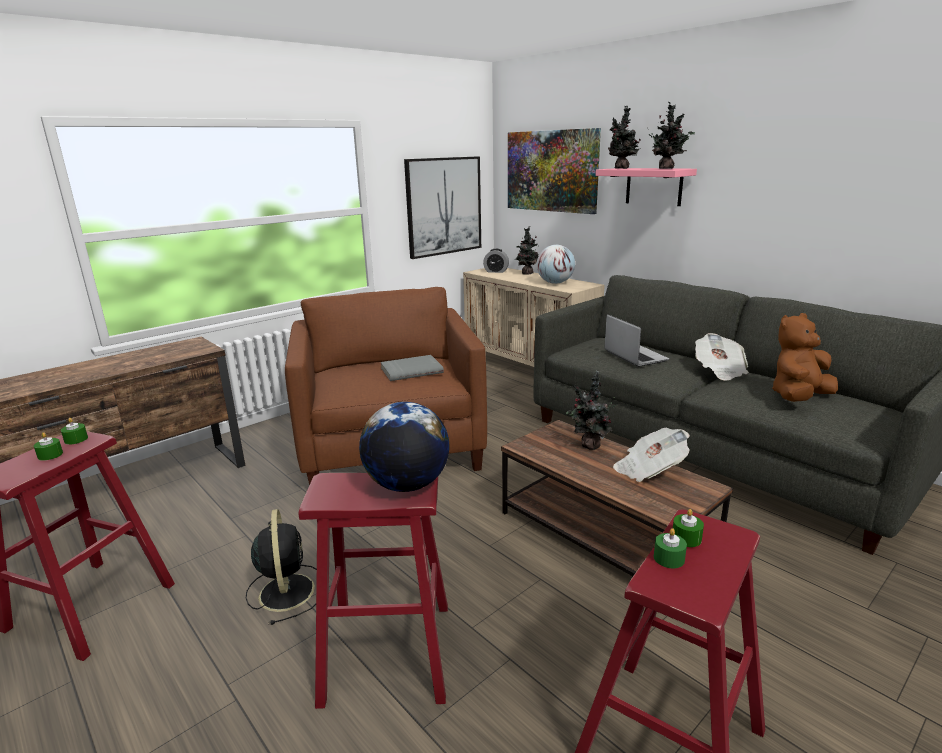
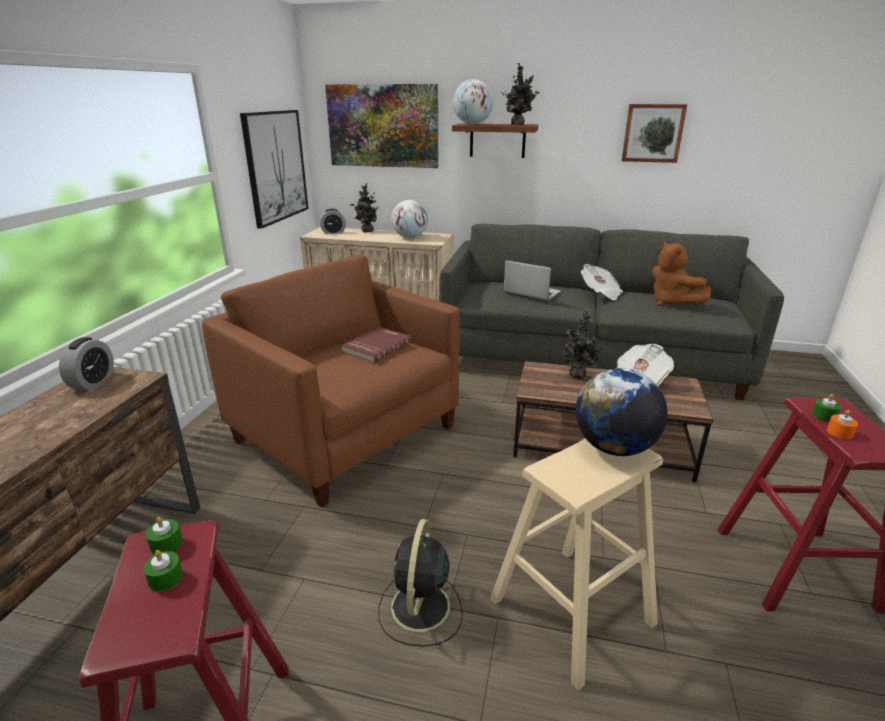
camera: 35 degrees left, 5 degrees up
black fan [246,509,317,625] -> black fan turned 120 degrees counterclockwise [378,519,463,647]
red stool [299,473,448,709] -> beige stool [490,438,663,691]
grey book [380,355,444,381] -> red book [341,327,412,362]
pink shelf [595,168,697,206] -> brown shelf [452,123,538,158]
potted plant [608,106,641,169] -> globe [453,79,493,124]
green candle [654,528,687,568] -> orange candle [827,410,858,439]
brown plush toy [772,313,838,402] -> brown plush toy turned 45 degrees counterclockwise [652,241,711,306]
none -> alarm clock [59,337,114,390]
none -> picture [621,104,687,163]

